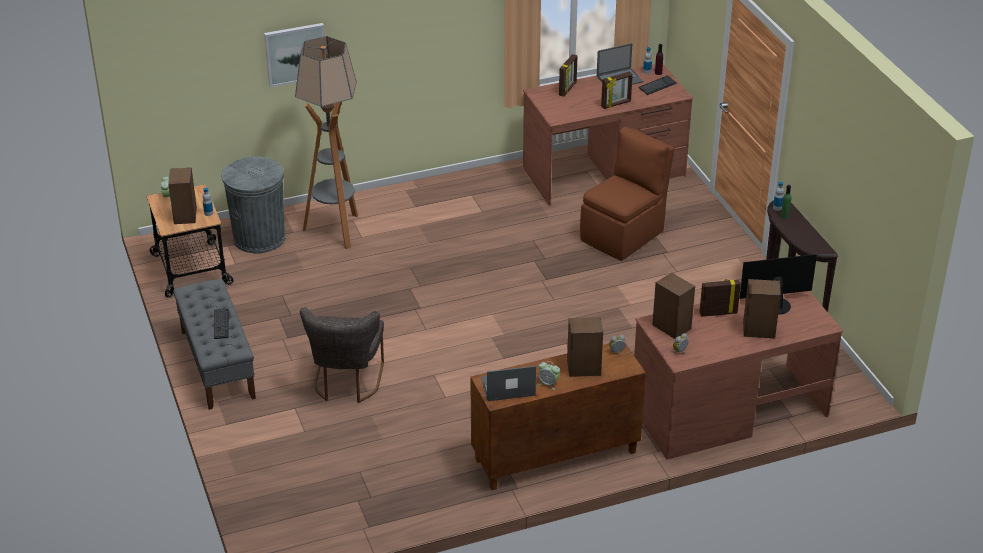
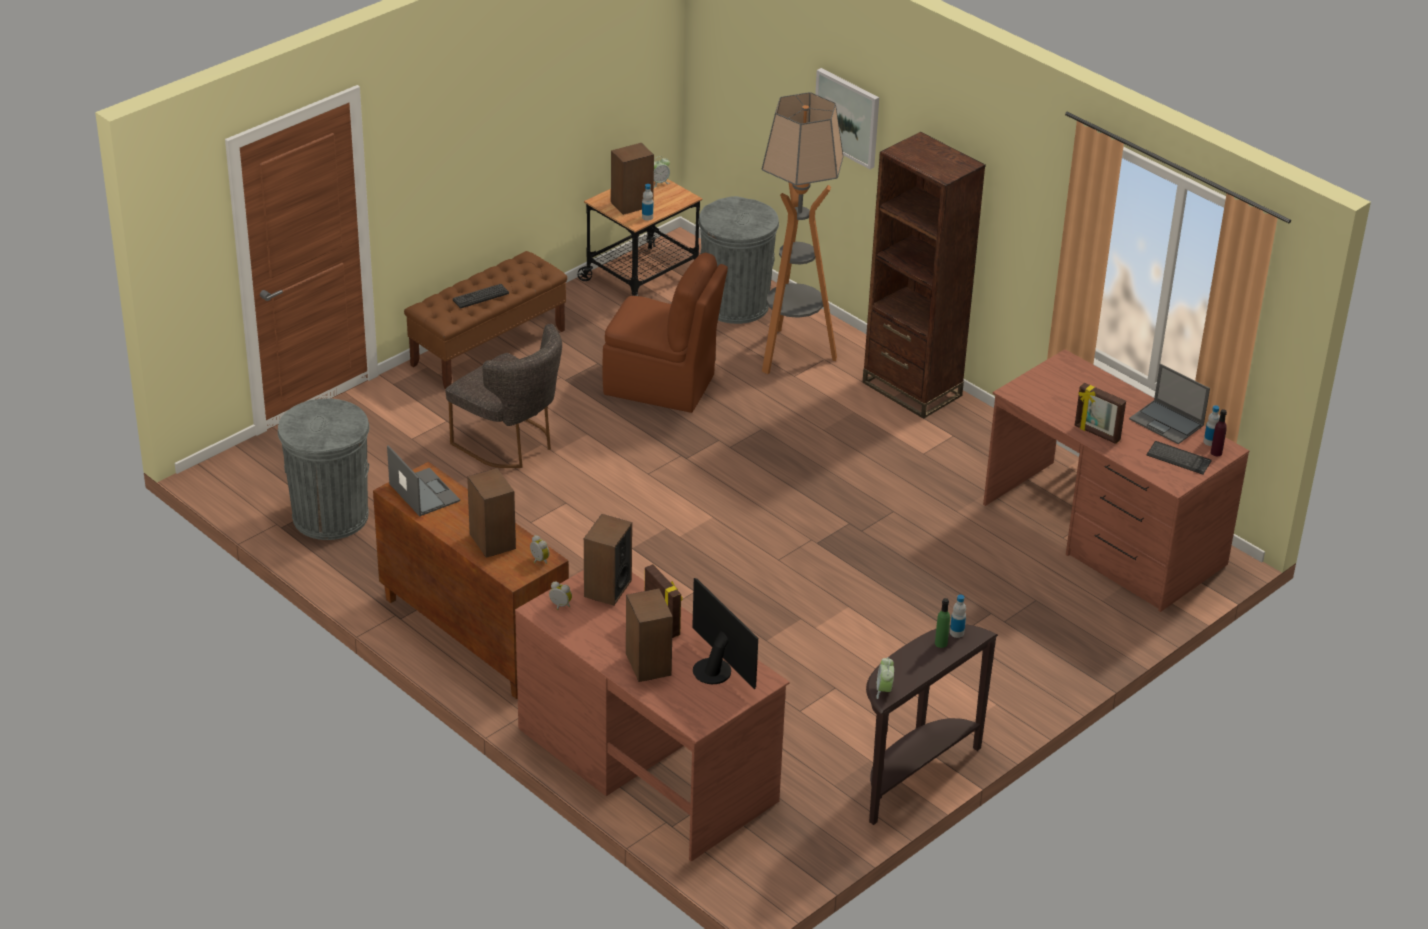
camera: 65 degrees right, 0 degrees up
grey bench [173,279,256,410] -> brown bench [404,251,568,389]
grey chair [300,307,384,403] -> grey chair turned 120 degrees counterclockwise [445,324,562,468]
alarm clock [538,361,560,390] -> alarm clock moved to [876,657,894,699]
picture frame [559,54,577,97] -> none
brown chair [580,127,674,261] -> brown chair moved to [602,253,728,413]
none -> grey trash can [278,398,369,540]
none -> brown bookcase [862,132,986,419]

